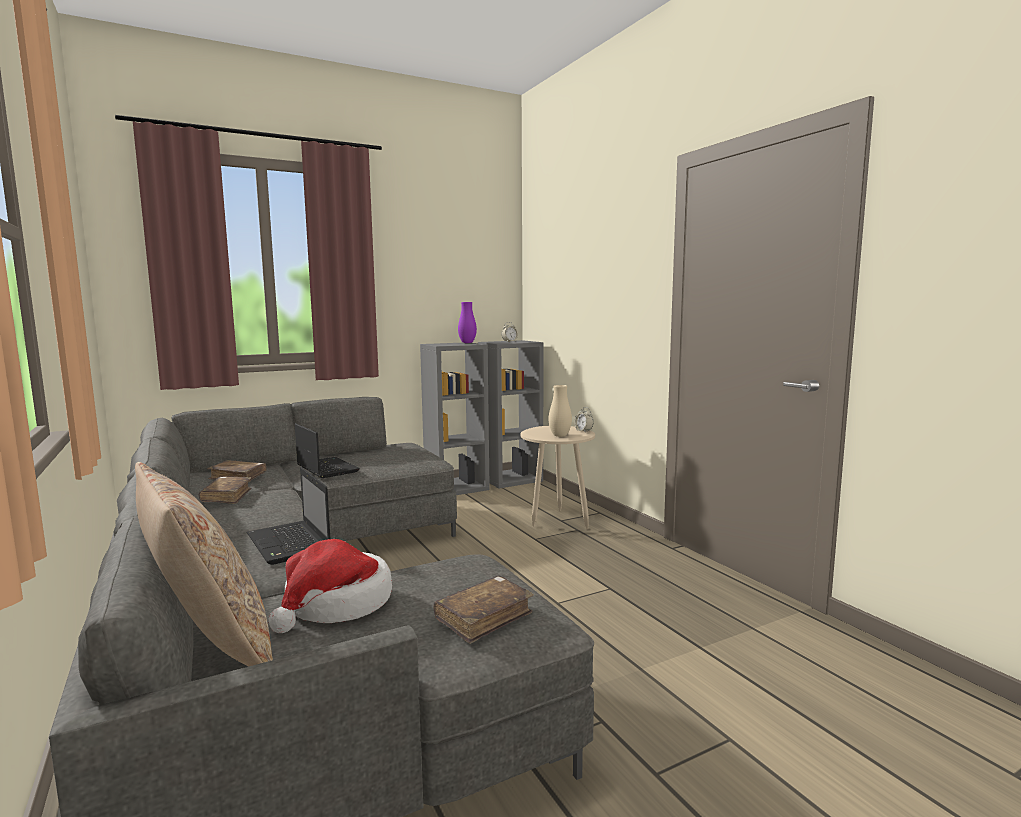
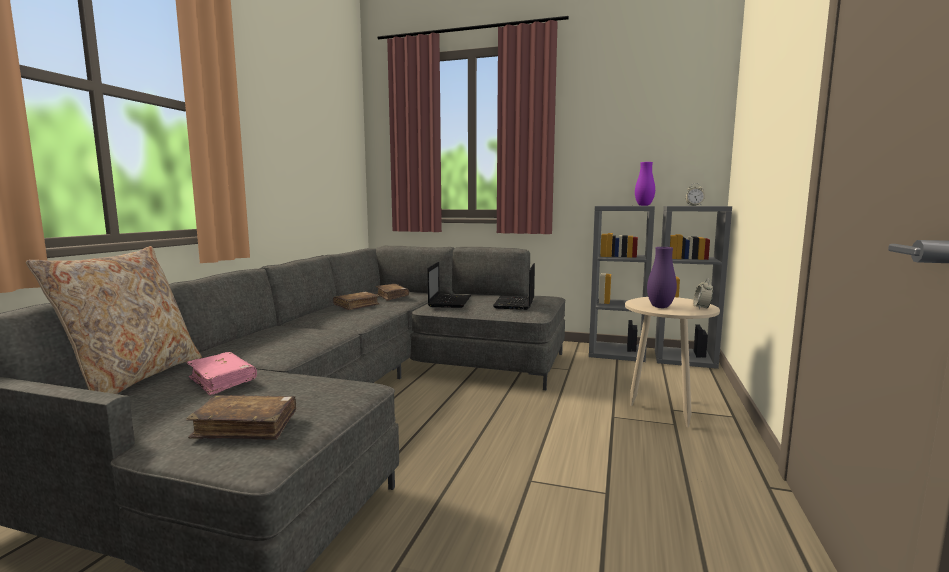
camera: 45 degrees right, 0 degrees up
laptop [247,467,330,565] -> laptop moved to [493,263,535,310]
hat [269,539,392,633] -> pink book [187,352,257,396]
beige vase [549,385,572,437] -> purple vase [647,247,677,308]

